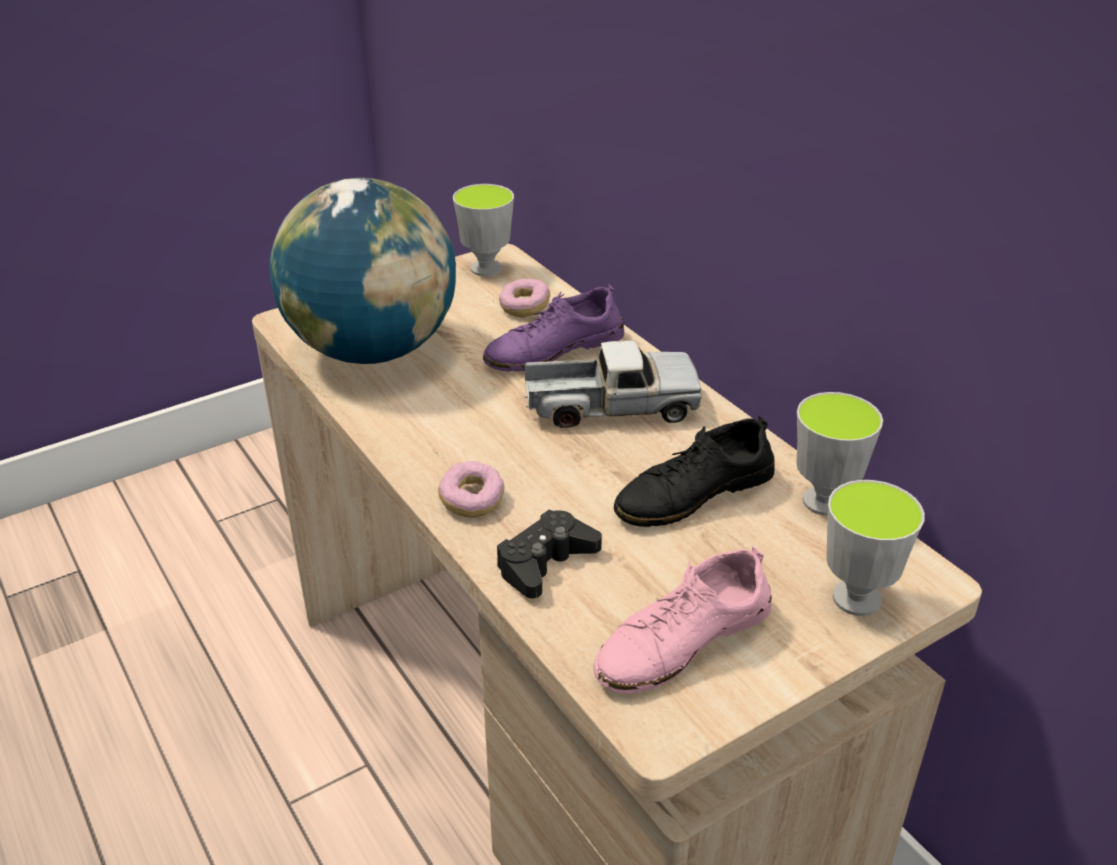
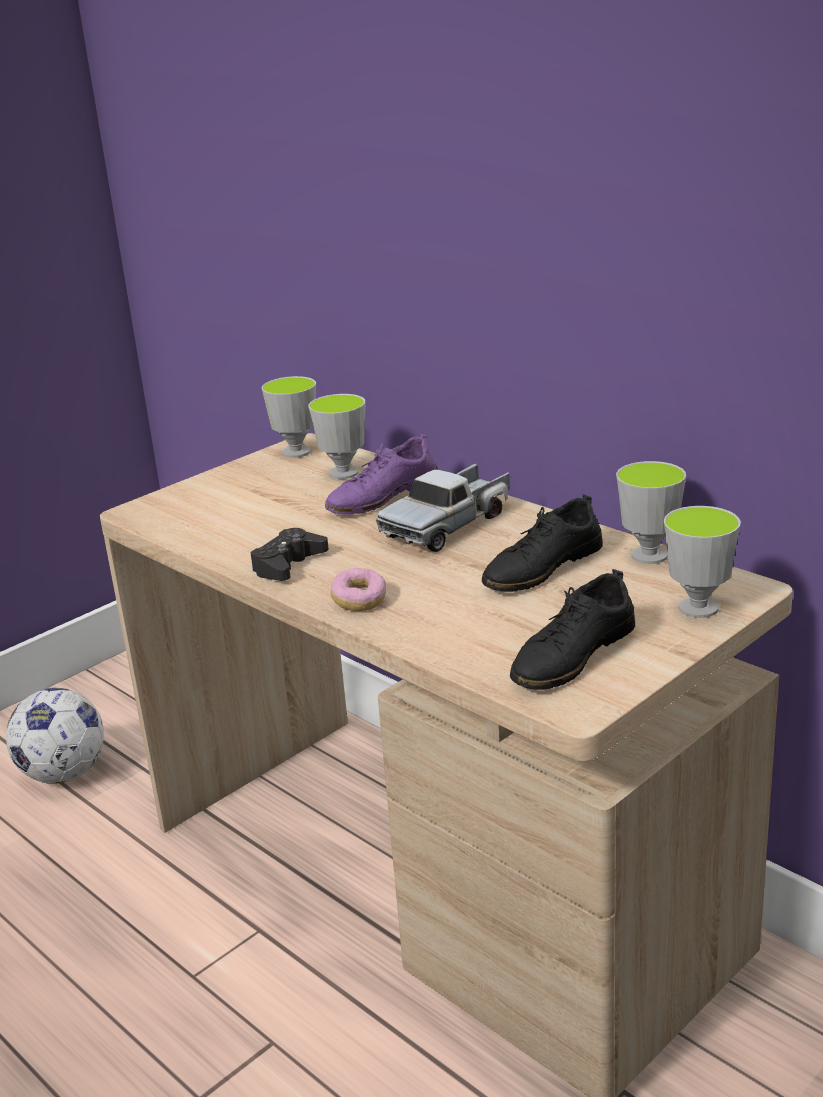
camera: 10 degrees left, 10 degrees down
globe [269,178,456,364] -> none
black game controller [497,510,602,599] -> black game controller moved to [251,528,329,581]
donut [499,279,550,317] -> cup [309,394,366,479]
toy truck [525,340,702,428] -> toy truck turned 150 degrees clockwise [376,464,510,552]
pink shoe [593,546,771,694] -> black shoe [510,569,635,690]
none -> football [6,688,104,784]

